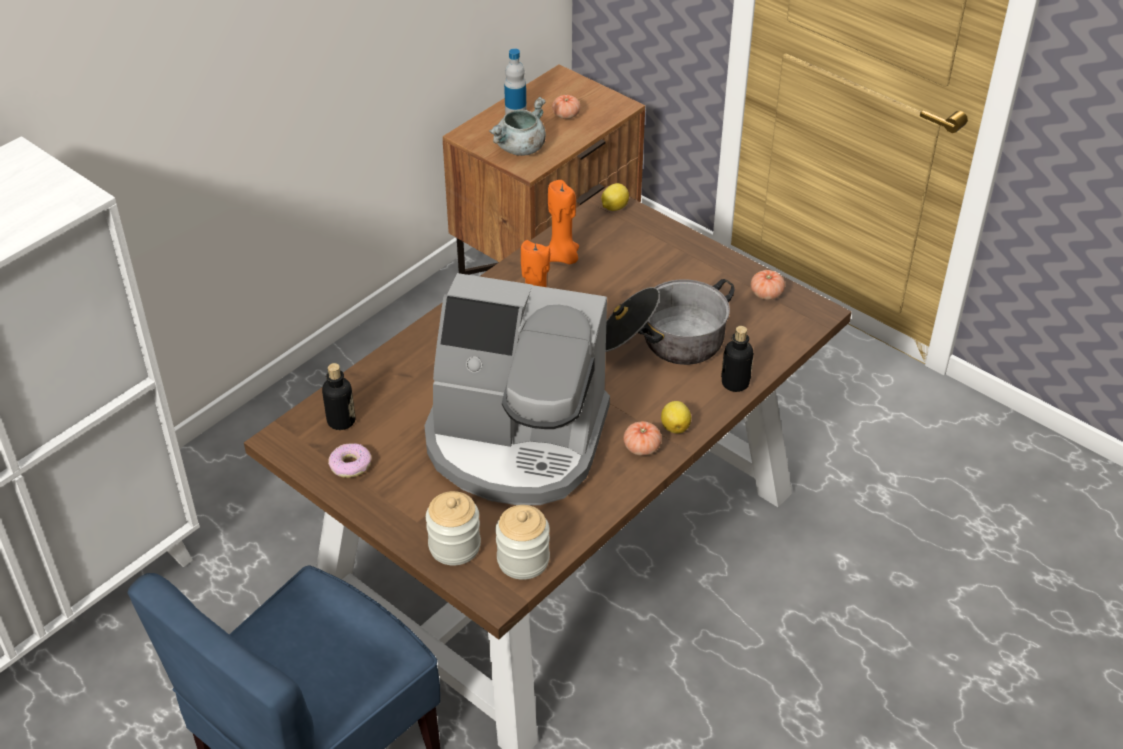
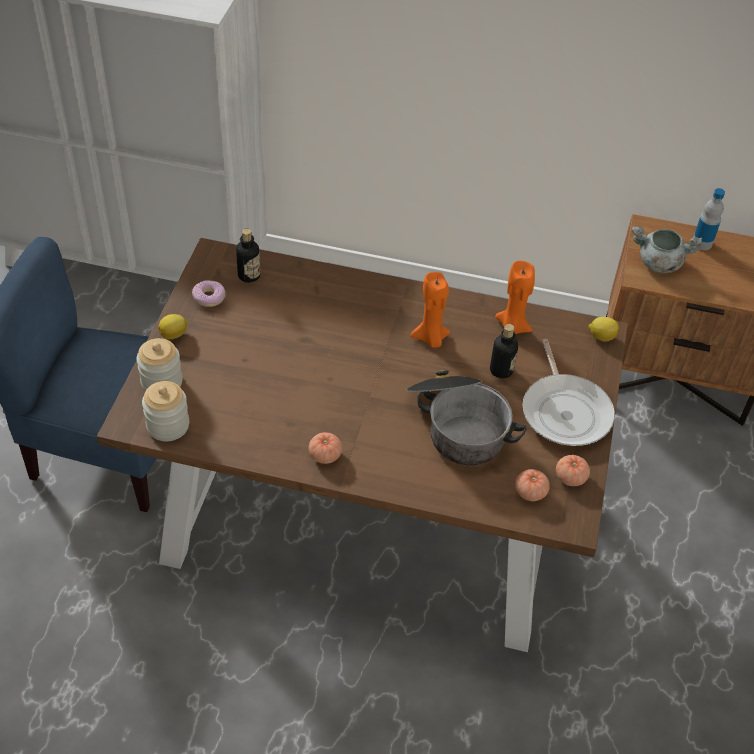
camera: 60 degrees right, 5 degrees up
coffee machine [424,273,610,505] -> none
tomato [552,95,580,119] -> tomato moved to [515,469,550,501]
lemon [661,401,691,434] -> lemon moved to [158,314,187,339]
bottle [721,326,754,392] -> bottle moved to [490,324,518,378]
none -> frying pan [523,339,615,446]

